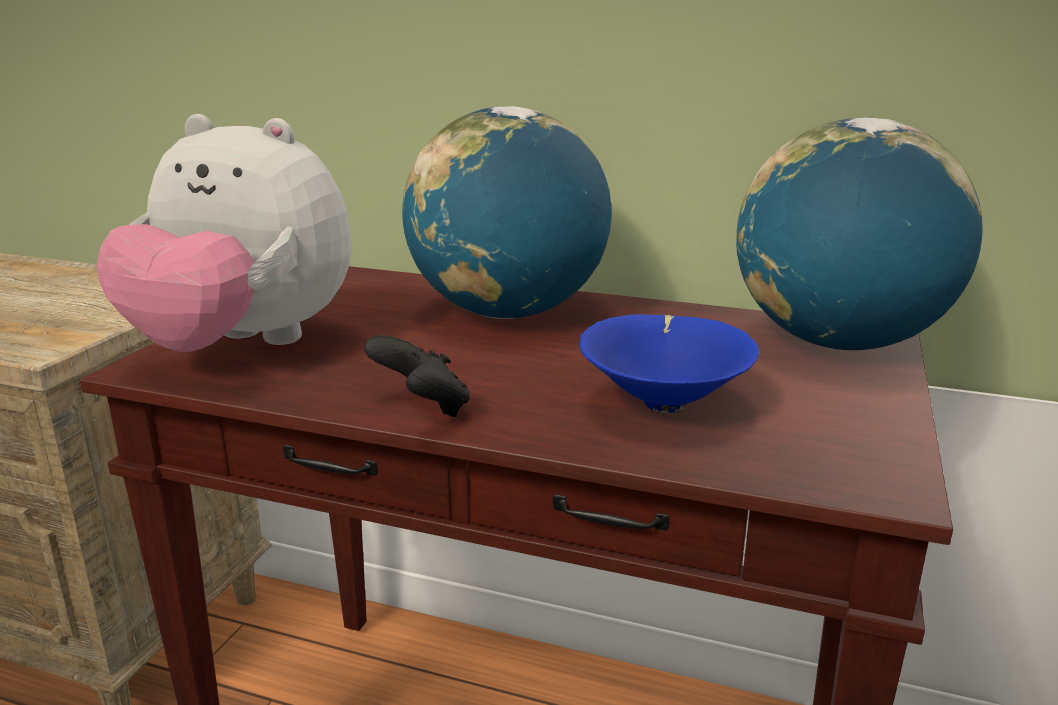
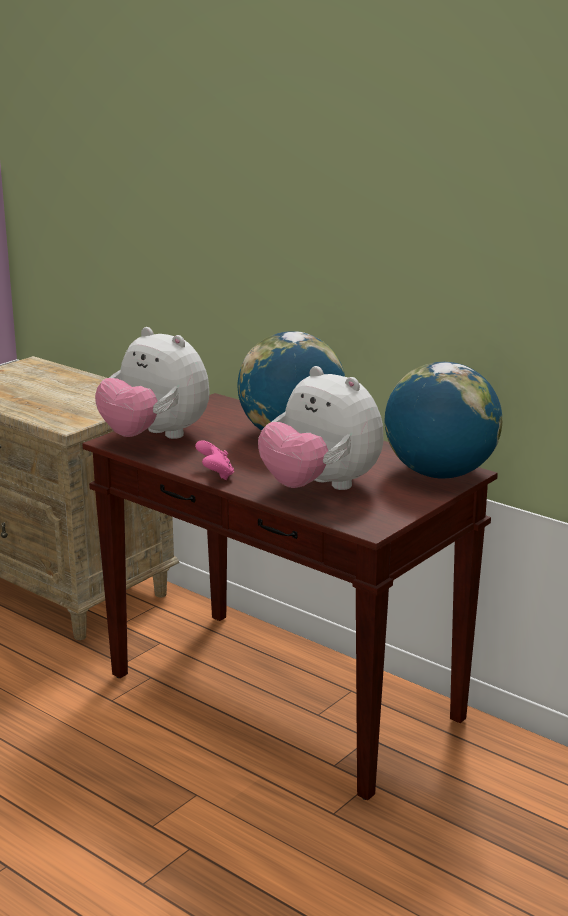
camera: 20 degrees right, 0 degrees up
black game controller [364,335,470,417] -> pink game controller [195,440,234,480]
blue bowl [579,314,759,413] -> plush toy [258,366,383,490]

